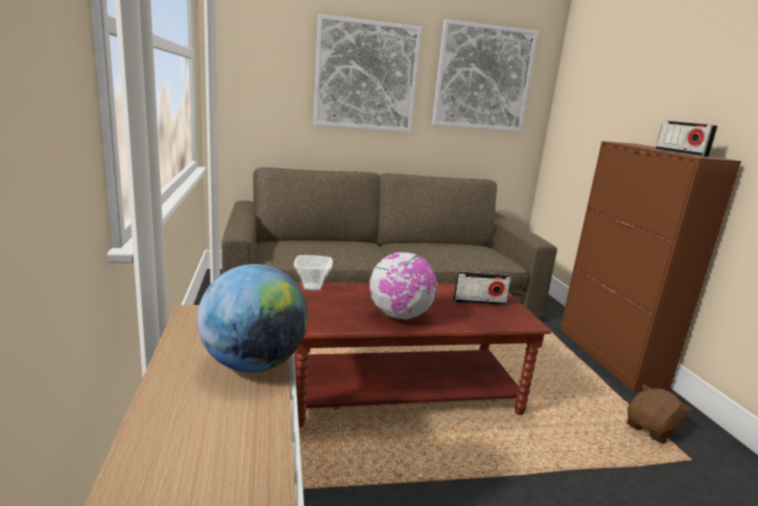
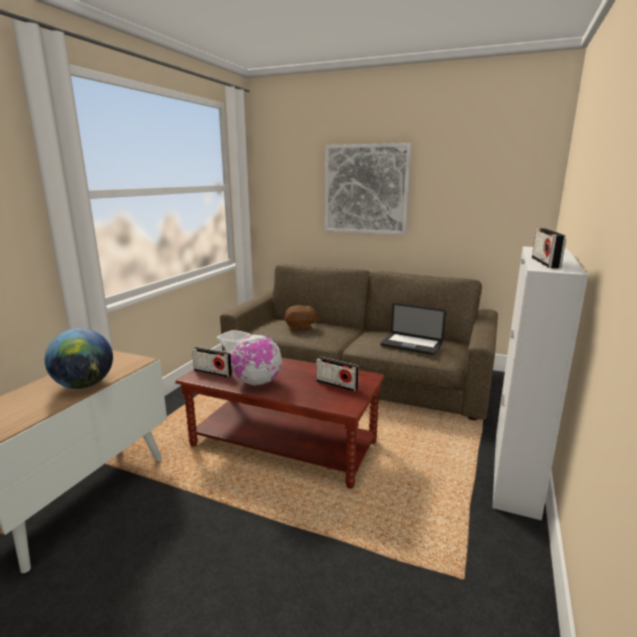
camera: 35 degrees right, 0 degrees up
picture [432,19,539,132] -> none
brown cabinet [560,141,741,392] -> white cabinet [492,246,588,521]
brown plush toy [627,384,691,444] -> brown plush toy moved to [284,305,319,331]
none -> radio [192,347,232,378]
none -> laptop [380,303,446,355]

